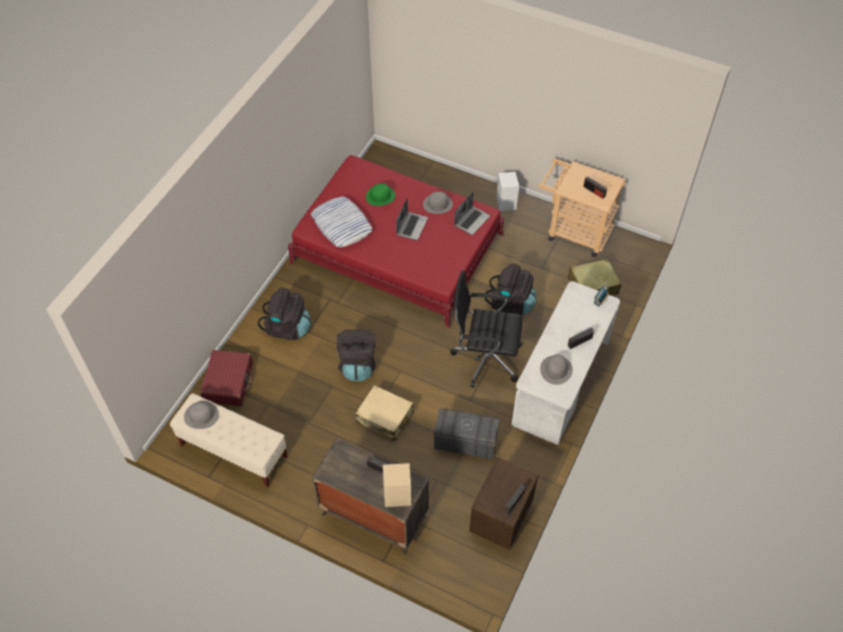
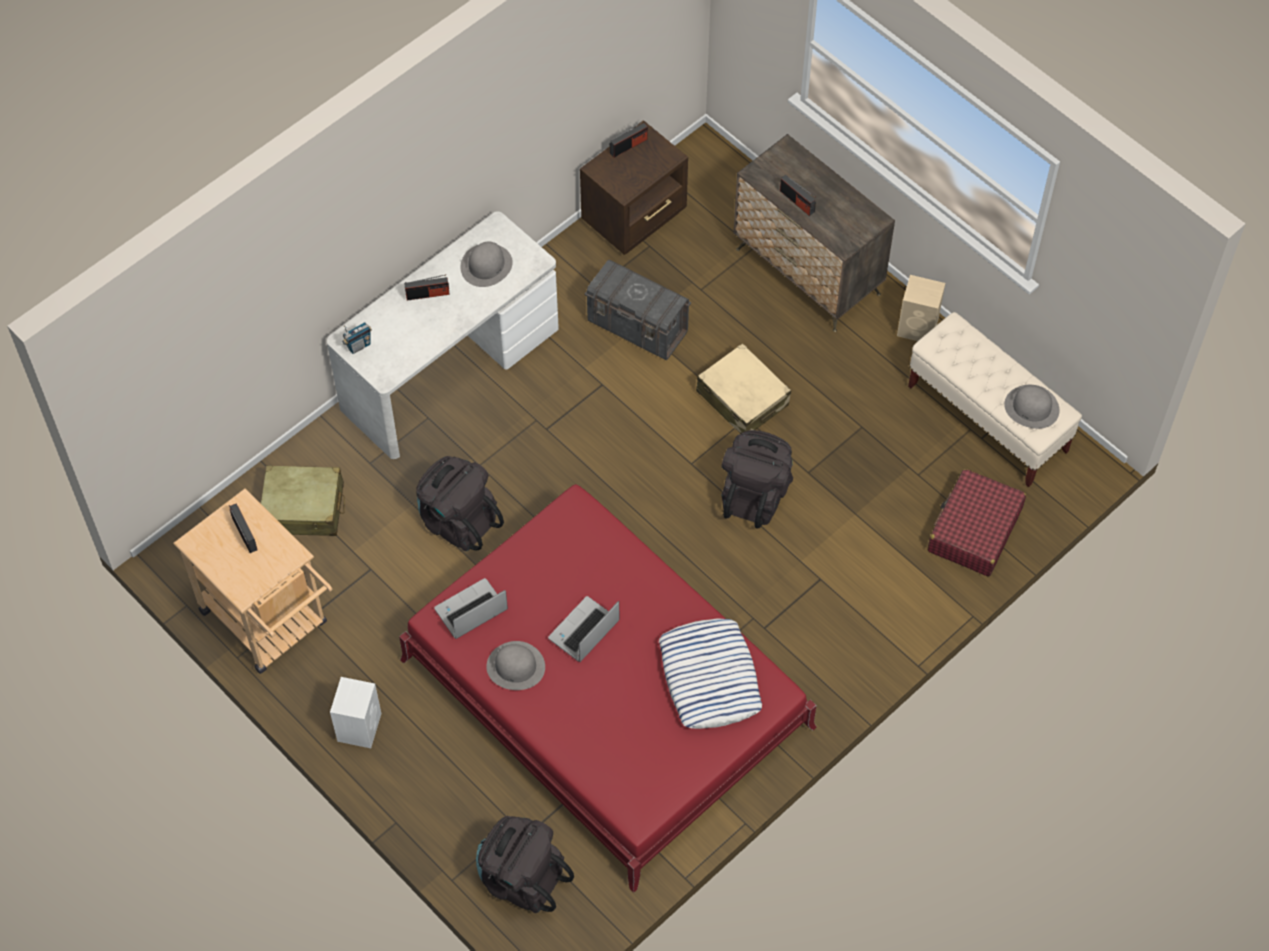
camera: 160 degrees left, 5 degrees up
black backpack [258,288,311,340] -> black backpack moved to [476,816,574,913]
green hat [366,183,395,206] -> none
beige speaker [383,463,411,507] -> beige speaker moved to [897,275,945,341]
black office chair [450,270,523,387] -> none

